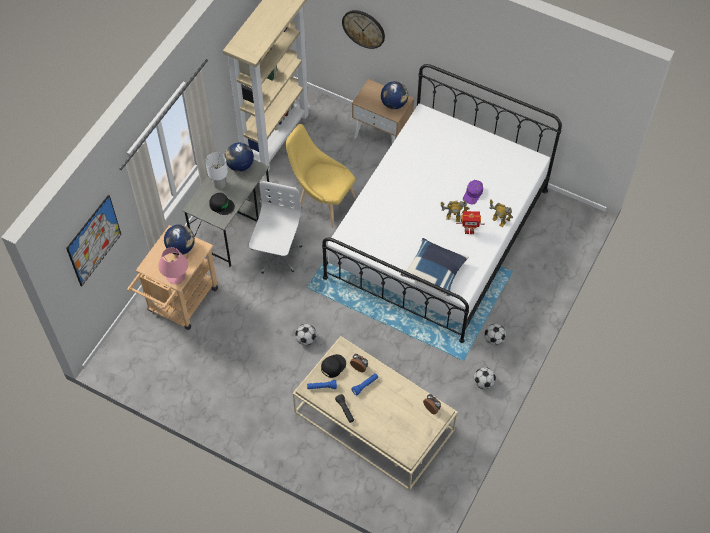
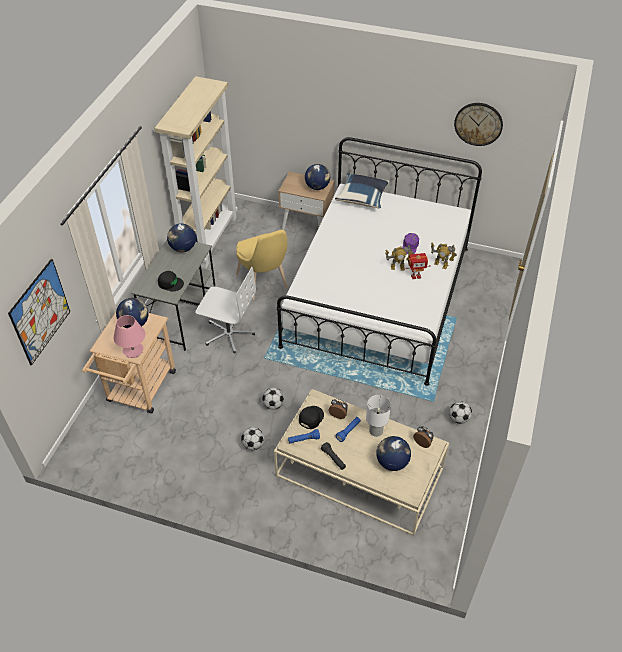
camera: 10 degrees left, 10 degrees down
white table lamp [205,152,228,189] -> white table lamp moved to [366,395,391,437]
white office chair [249,181,302,274] -> white office chair turned 105 degrees clockwise [195,267,256,353]
yellow chair [286,124,356,228] -> yellow chair turned 135 degrees counterclockwise [236,230,288,300]
wall clock [342,10,385,49] -> wall clock moved to [454,103,503,146]
blue pillow [400,238,469,296] -> blue pillow moved to [335,173,389,209]
football [484,324,506,345] -> football moved to [241,427,264,450]
none -> globe [376,436,411,471]

